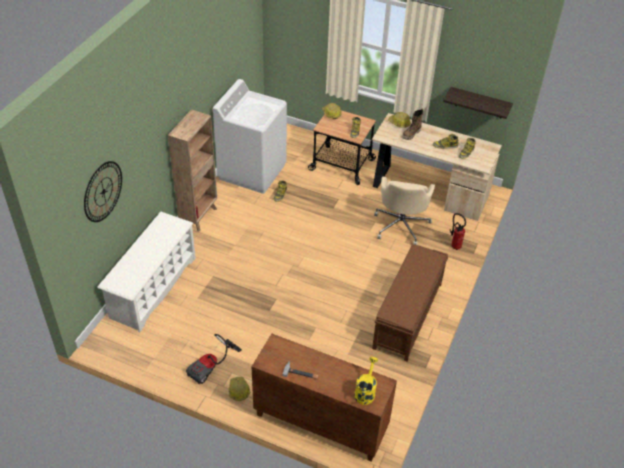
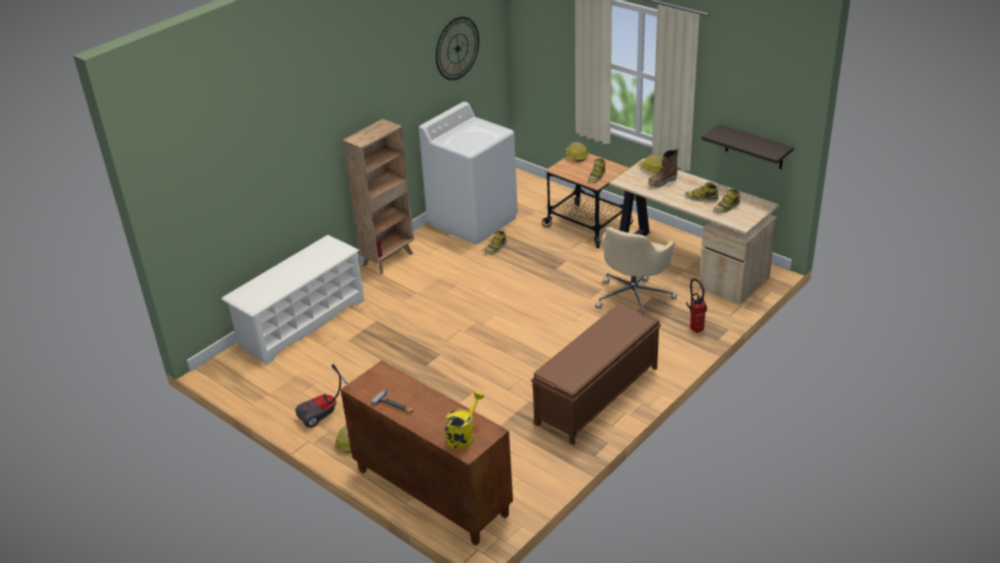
camera: 20 degrees right, 10 degrees down
wall clock [84,161,122,222] -> wall clock moved to [436,17,479,80]

